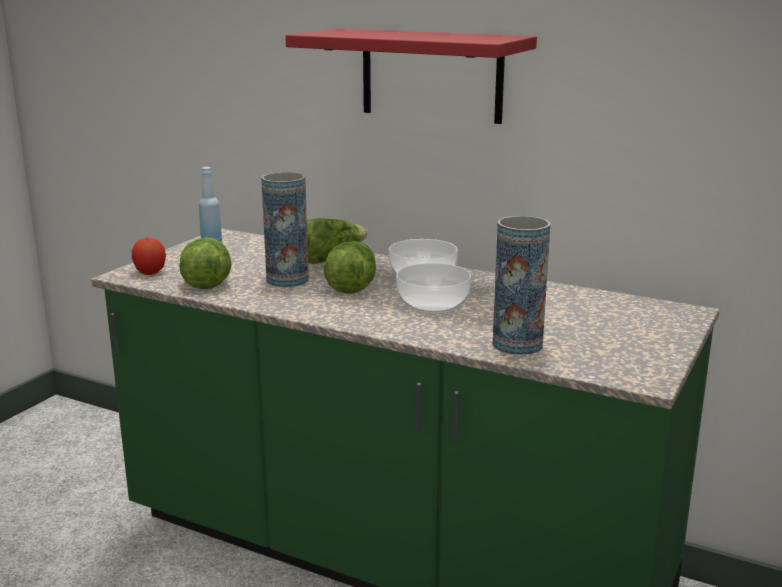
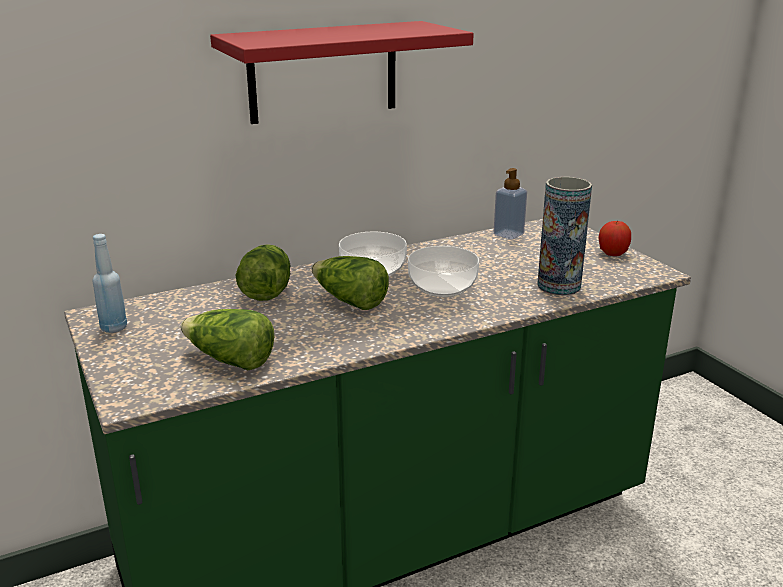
camera: 55 degrees left, 5 degrees up
apple [132,238,166,275] -> apple moved to [598,220,631,256]
vase [261,172,309,287] -> none
none -> soap dispenser [493,168,527,239]

